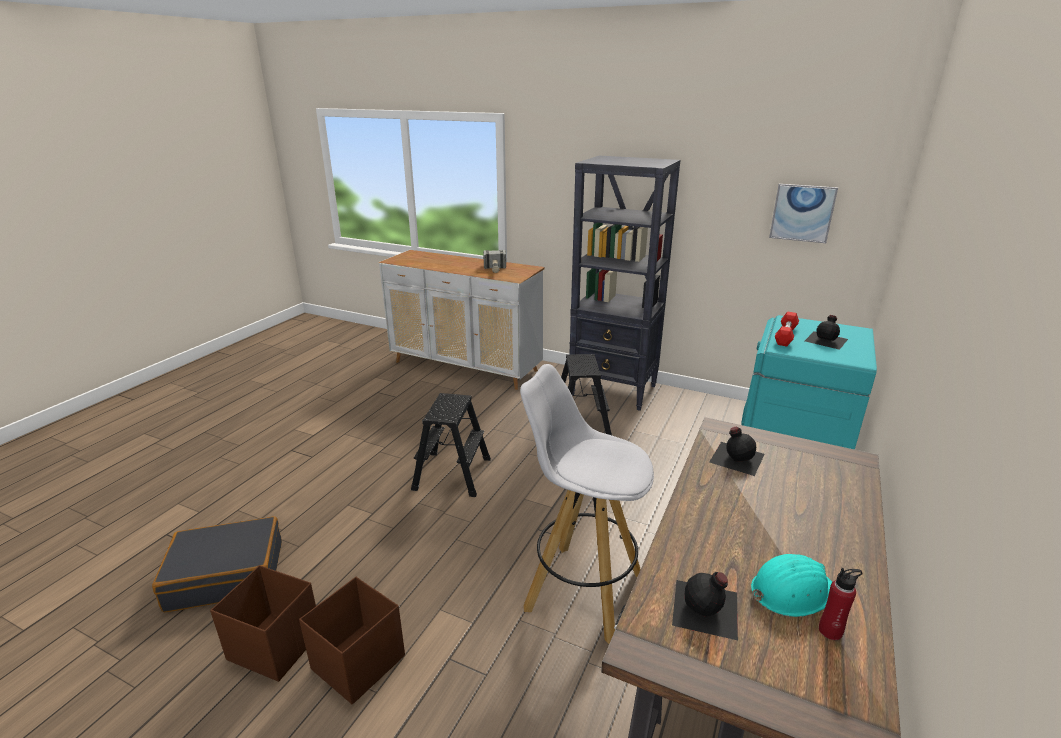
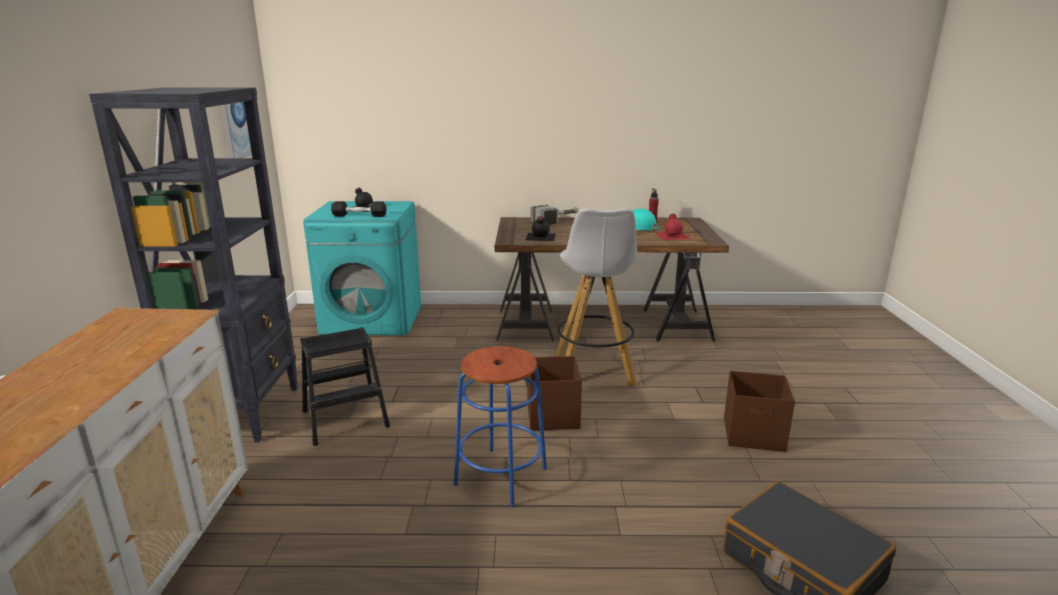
camera: 115 degrees left, 5 degrees down
brown storage box [210,565,316,682] -> brown storage box moved to [525,356,582,430]
black step ladder [411,393,491,497] -> blue stool [454,346,547,507]
hammer [483,250,506,273] -> hammer moved to [531,205,578,225]
black bottle [672,572,738,640] -> red bottle [655,214,691,240]
red dumbbell [775,312,799,346] -> black dumbbell [331,201,386,217]

